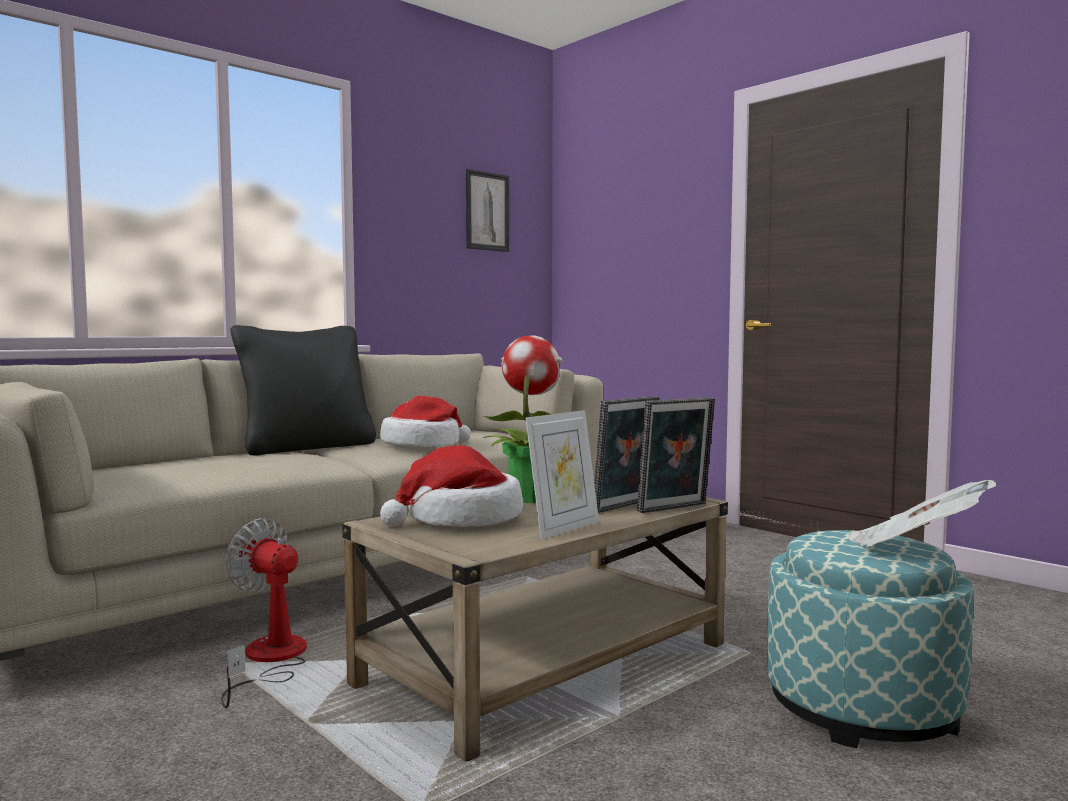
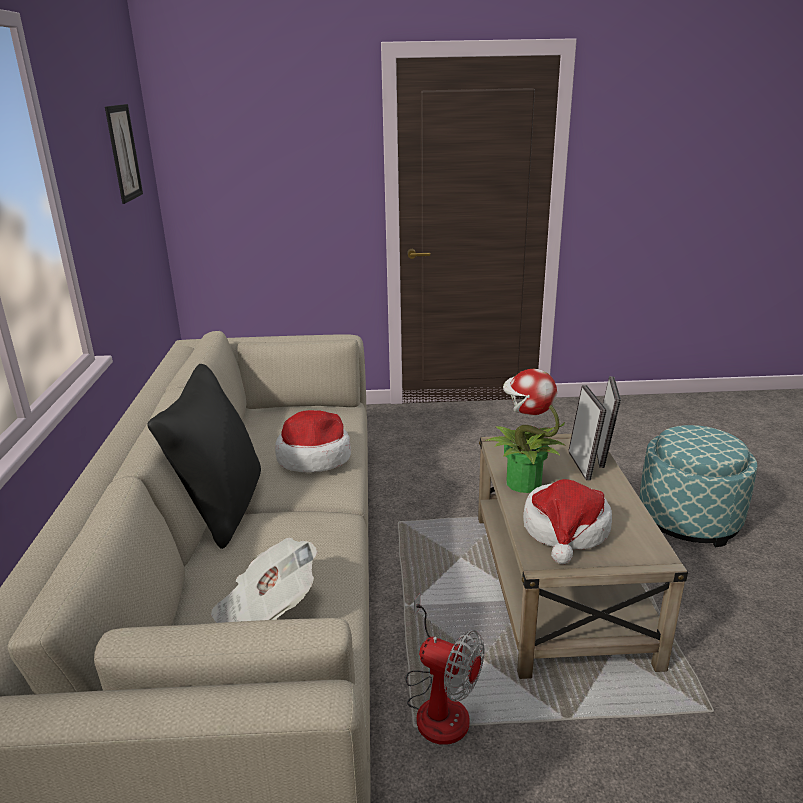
camera: 50 degrees left, 20 degrees up
fan [221,518,307,708] -> fan turned 135 degrees counterclockwise [406,594,485,744]
picture frame [525,410,599,539] -> none
newspaper [848,480,996,548] -> newspaper moved to [211,537,318,623]

